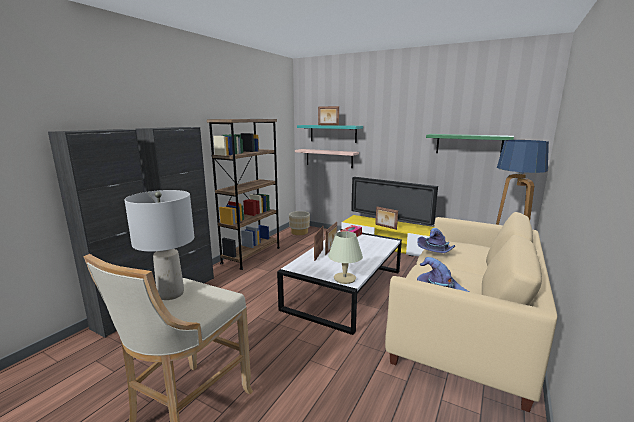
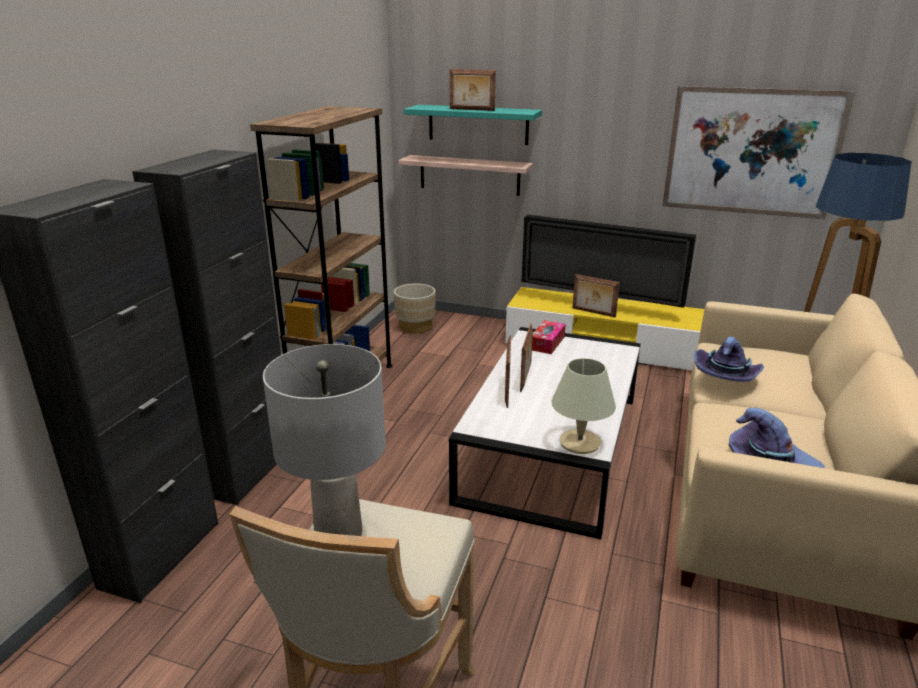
camera: 10 degrees left, 10 degrees up
green shelf [426,134,514,155] -> picture [662,86,855,219]

